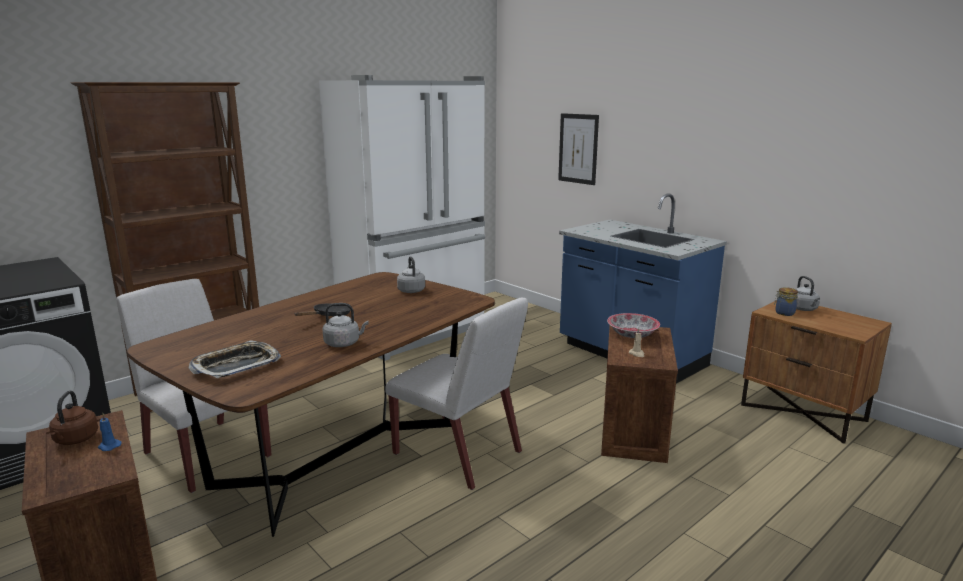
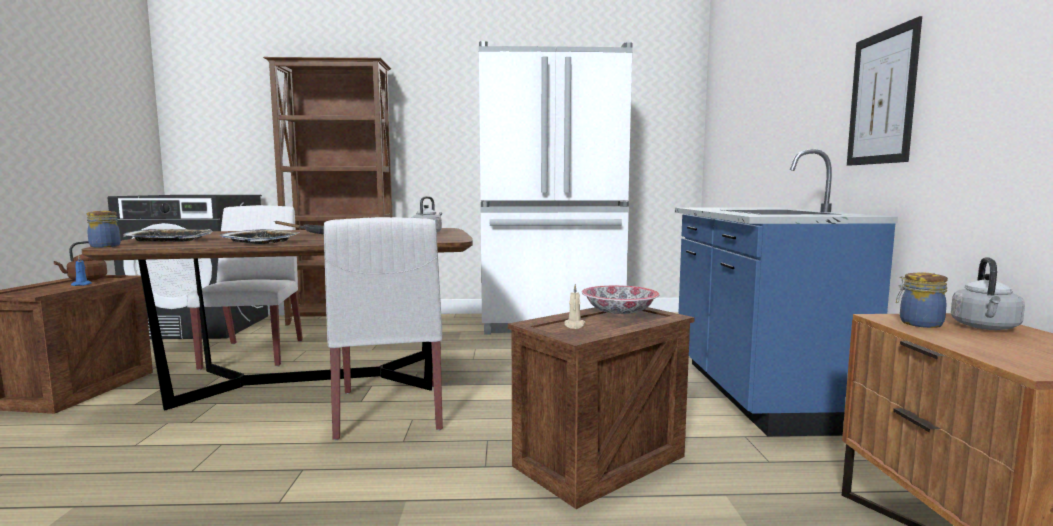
camera: 40 degrees right, 10 degrees down
grey kettle [323,303,369,347] -> tray [219,229,300,244]
picture [558,113,599,185] -> picture moved to [847,16,922,166]
none -> jar [87,211,121,248]

